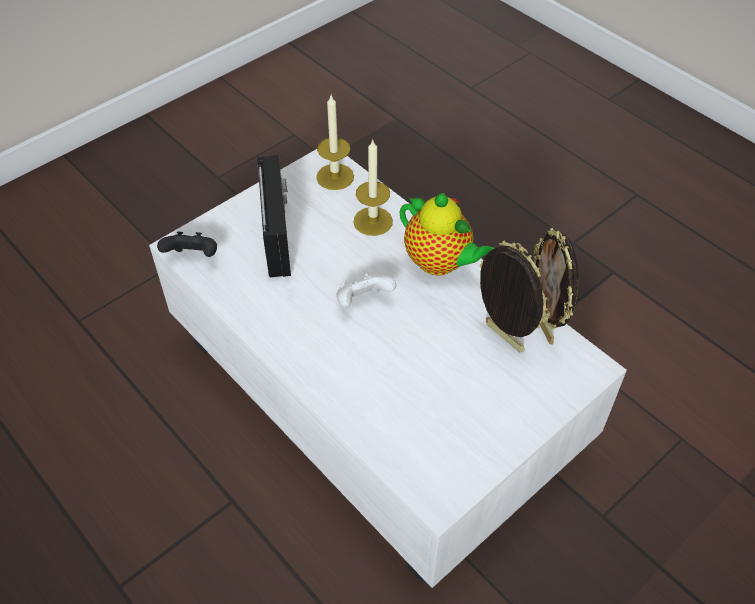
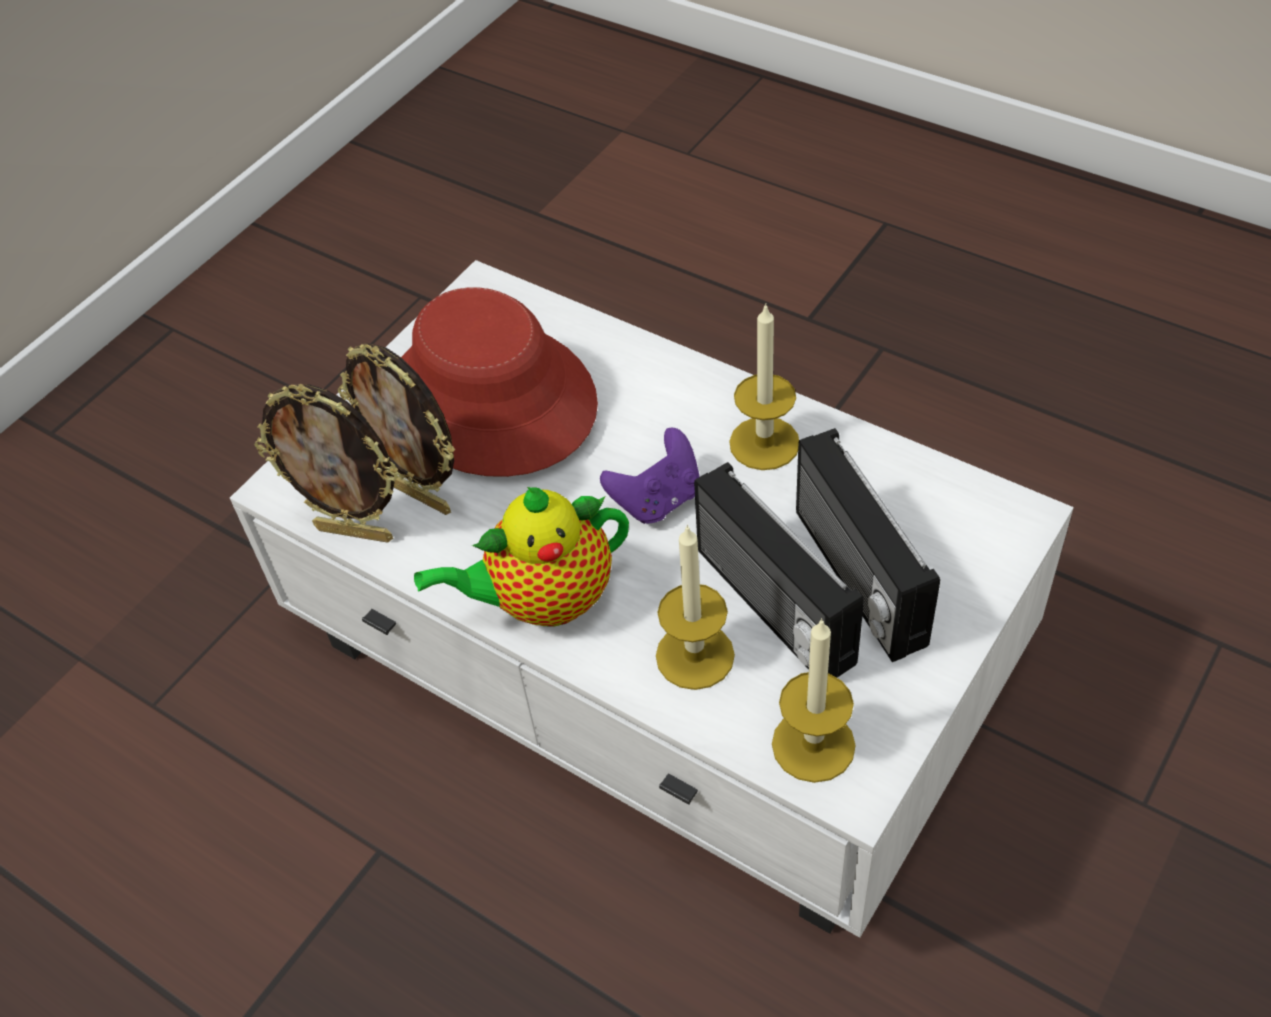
camera: 170 degrees right, 0 degrees up
black game controller [157,232,217,257] -> none
white game controller [336,273,396,307] -> purple game controller [600,428,699,524]
teapot [400,193,494,276] -> teapot turned 45 degrees counterclockwise [414,487,629,626]
picture frame [534,228,579,345] -> picture frame turned 135 degrees clockwise [254,384,398,543]
none -> red hat [401,287,598,477]
none -> radio [694,462,864,678]
none -> candle [729,303,799,470]

